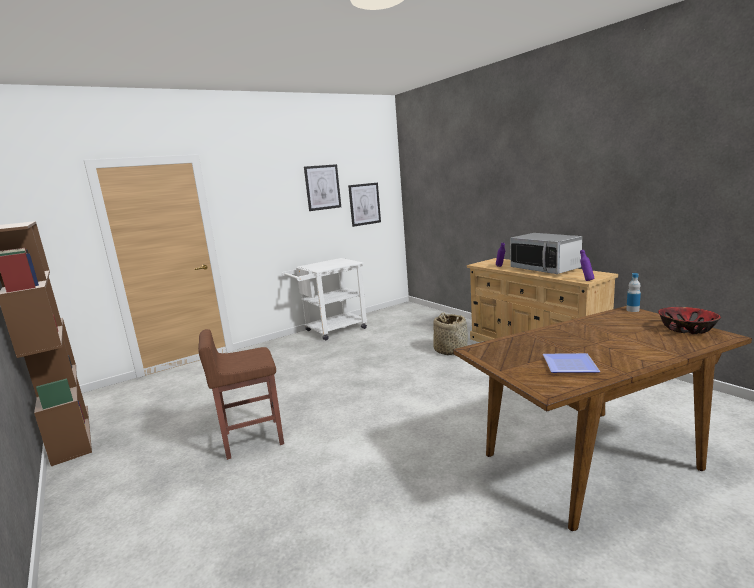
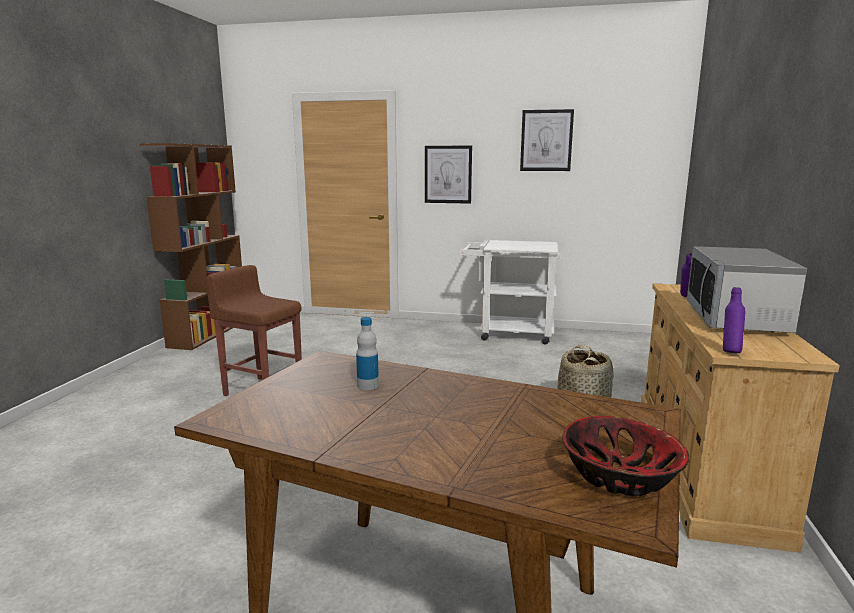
camera: 45 degrees right, 0 degrees up
picture [348,183,381,227] -> picture moved to [425,146,472,204]
plate [543,353,600,373] -> none
bottle [626,273,641,312] -> bottle moved to [356,317,379,390]

